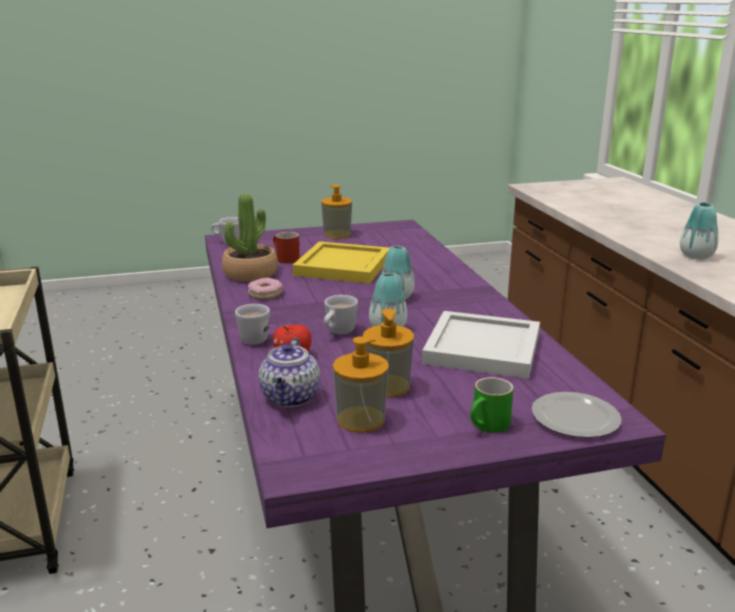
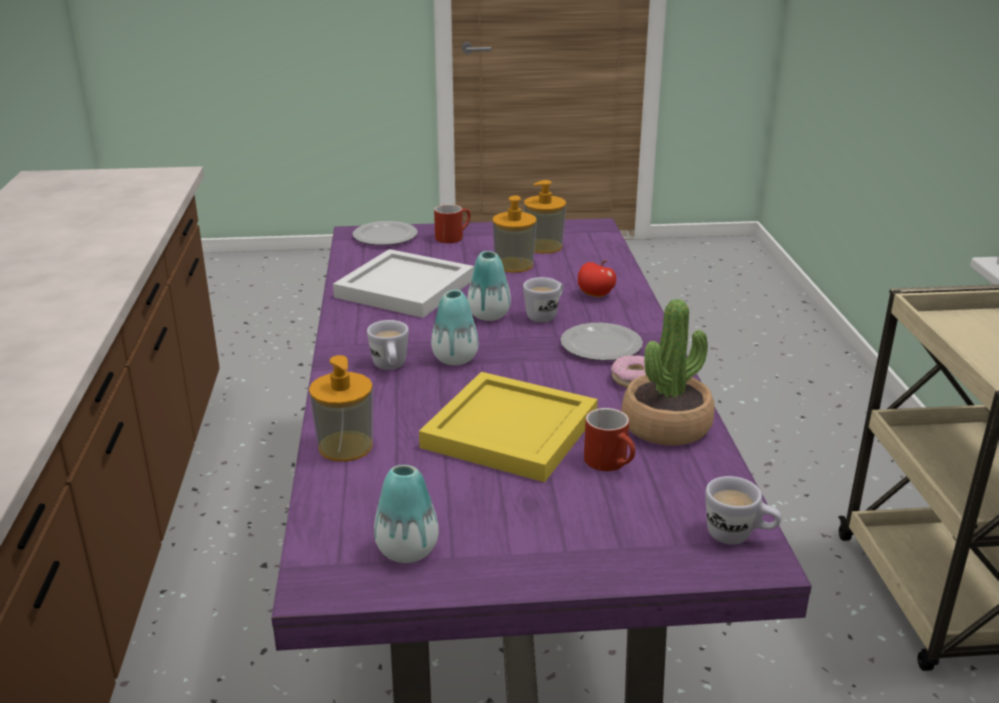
camera: 170 degrees left, 5 degrees up
white mug [235,304,270,345] -> white mug moved to [367,320,409,370]
teapot [259,338,320,407] -> none
soap dispenser [321,185,352,239] -> soap dispenser moved to [309,355,373,461]
green mug [470,377,513,433] -> red mug [434,204,471,243]
vase [680,202,718,259] -> vase moved to [374,465,439,563]
none -> plate [560,323,643,361]

